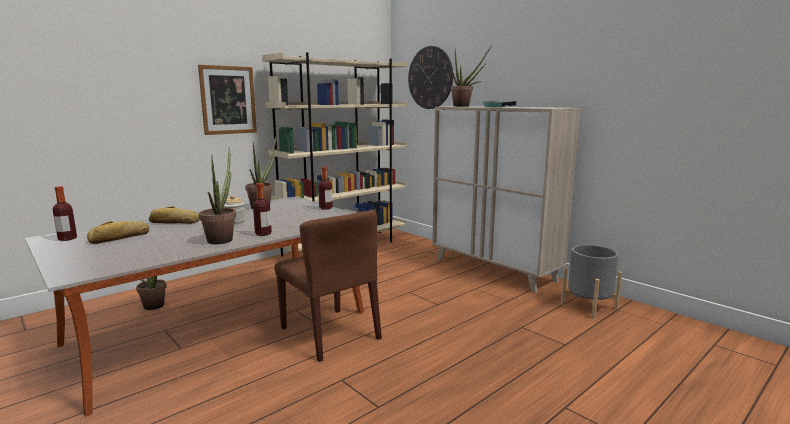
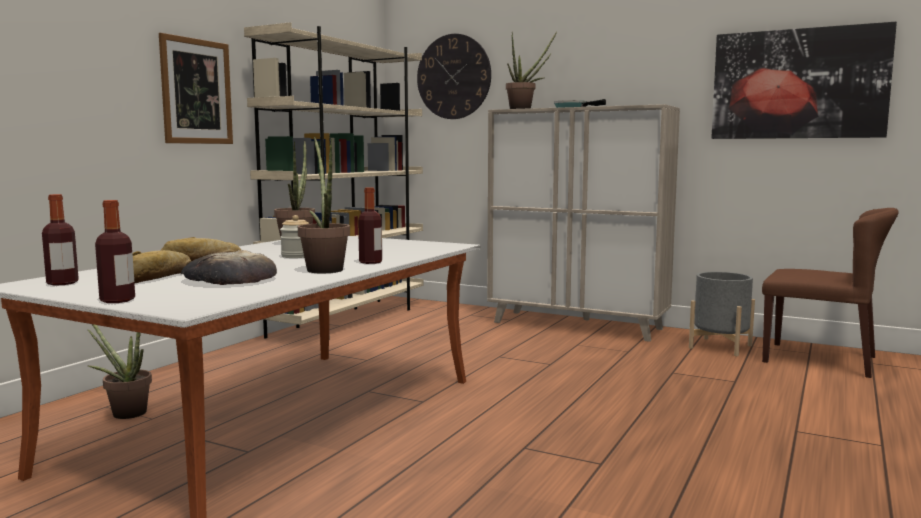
camera: 20 degrees left, 5 degrees down
brown chair [274,210,382,362] -> brown chair moved to [762,208,899,378]
bottle [318,167,333,210] -> bottle moved to [95,200,135,303]
none -> bread [181,250,277,285]
none -> picture [711,22,897,139]

